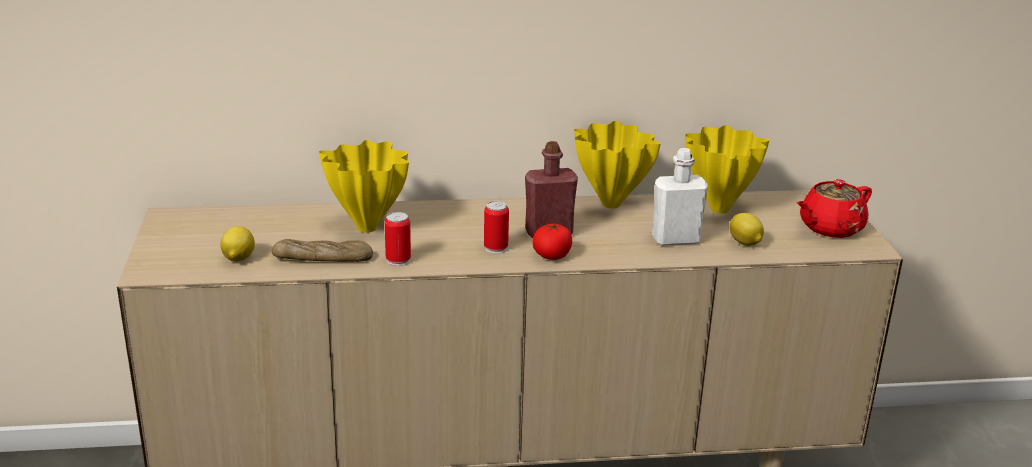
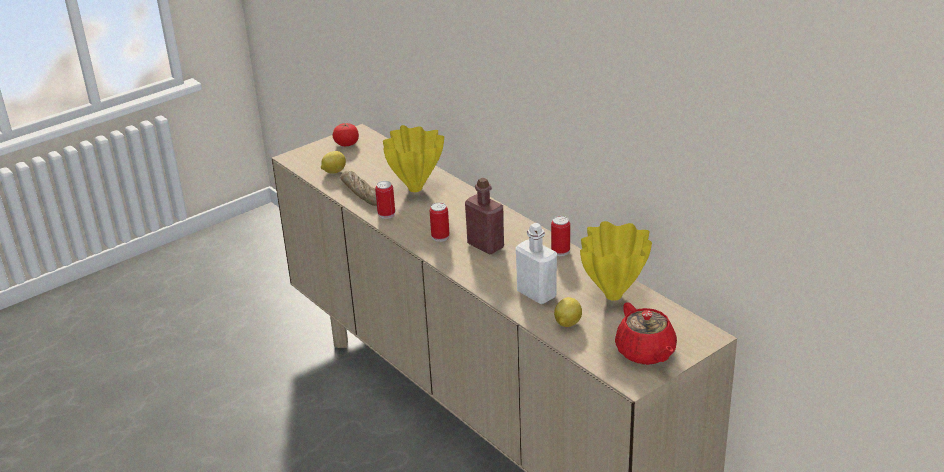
camera: 60 degrees right, 5 degrees up
tomato [532,223,572,260] -> tomato moved to [332,123,359,146]
yellow vase [574,121,661,209] -> can [551,216,570,256]
red teapot [797,179,872,238] -> red teapot turned 135 degrees counterclockwise [615,303,677,365]

